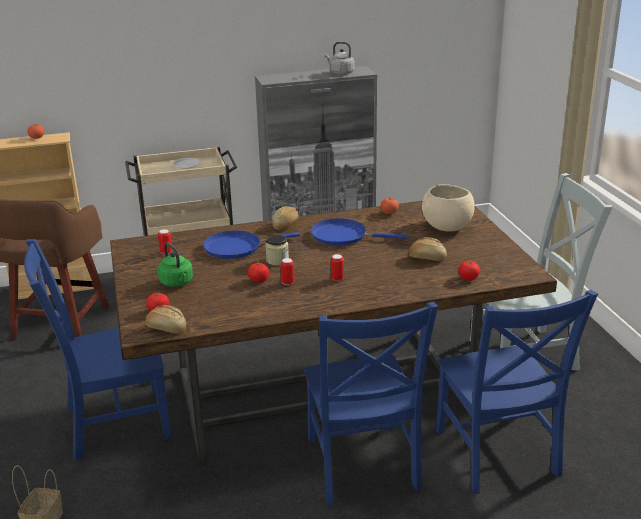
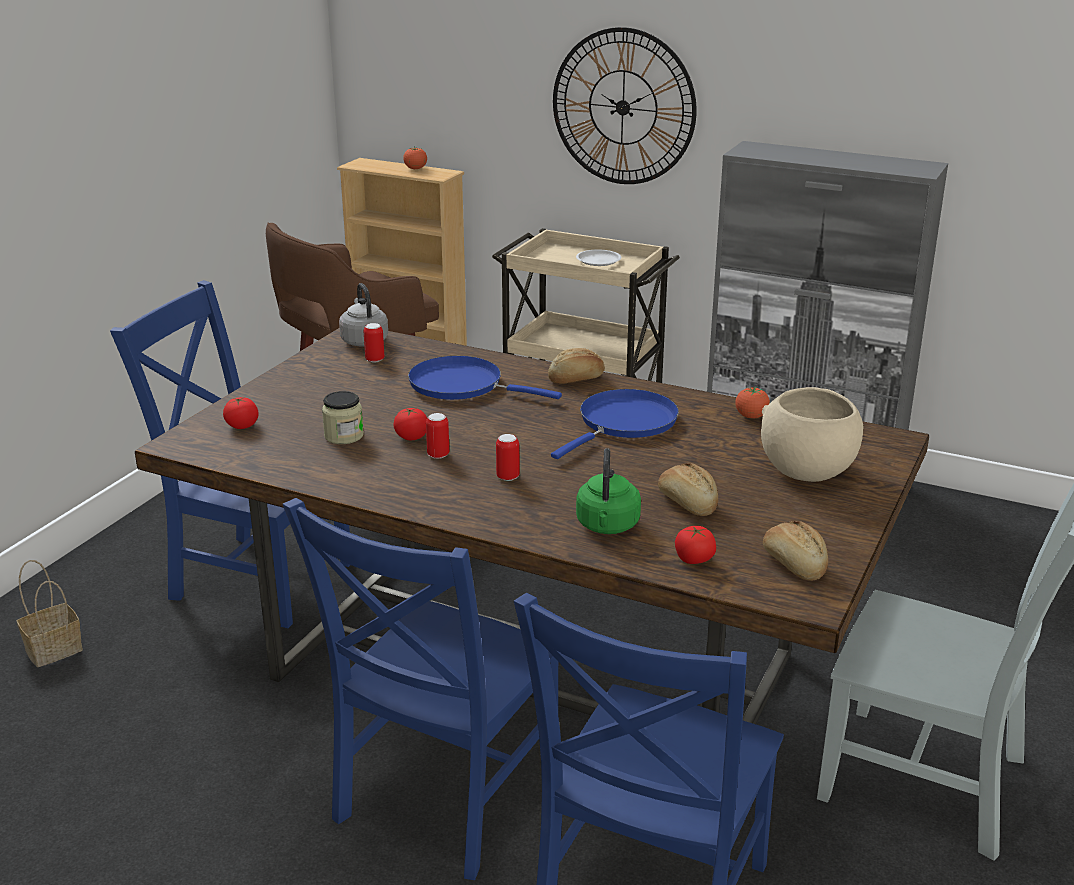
camera: 40 degrees right, 0 degrees up
bread [145,305,186,334] -> bread moved to [763,521,828,581]
green kettle [158,243,193,287] -> green kettle moved to [576,448,641,534]
jar [265,235,289,265] -> jar moved to [322,391,364,444]
blue frying pan [311,218,407,246] -> blue frying pan turned 75 degrees clockwise [551,389,679,459]
grey kettle [325,42,354,75] -> grey kettle moved to [339,283,388,347]
none -> wall clock [553,27,697,184]

